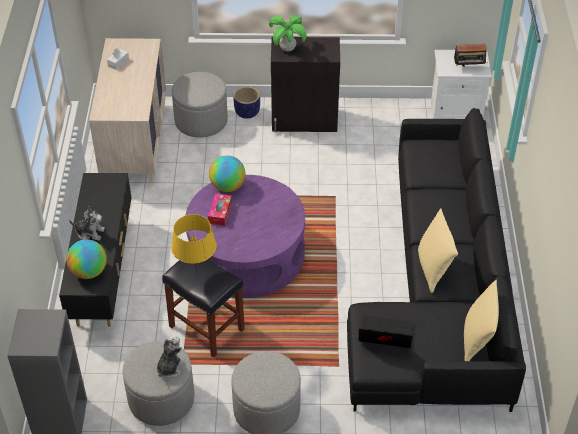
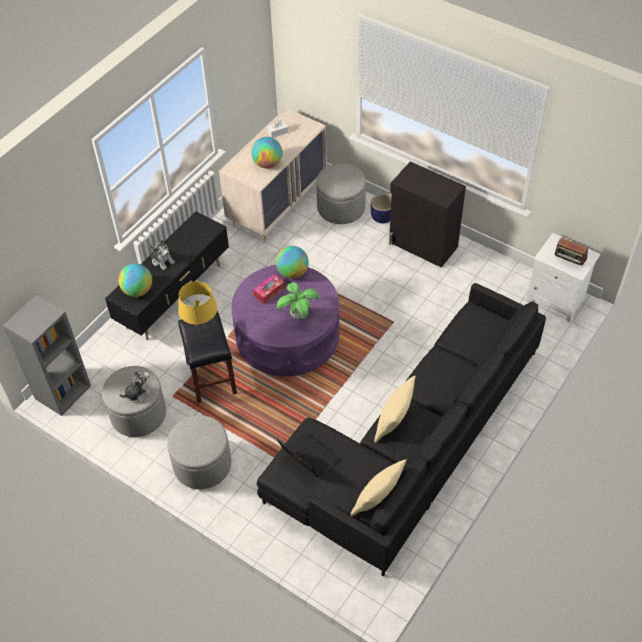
camera: 35 degrees right, 5 degrees up
potted plant [269,15,307,52] -> potted plant moved to [277,282,319,319]
none -> globe [251,137,283,169]

